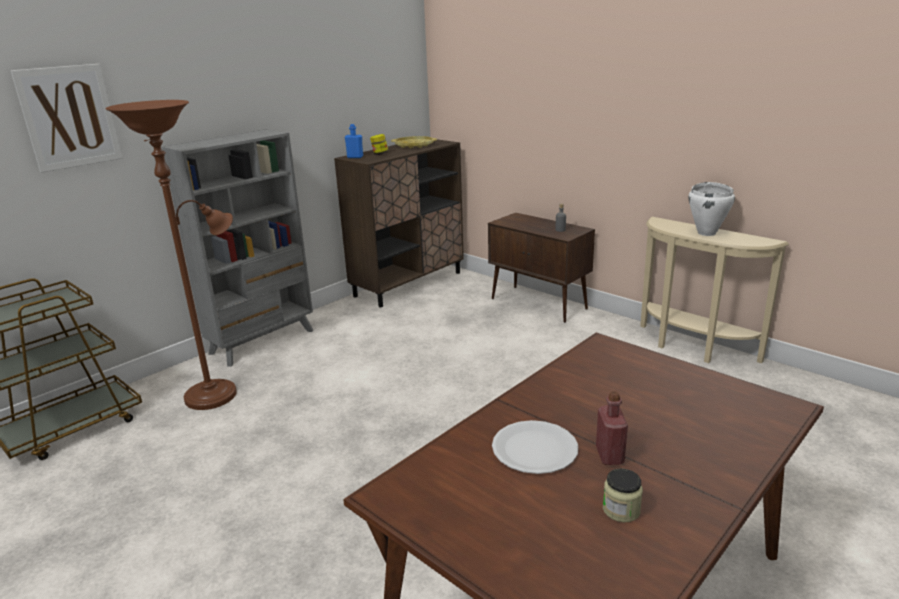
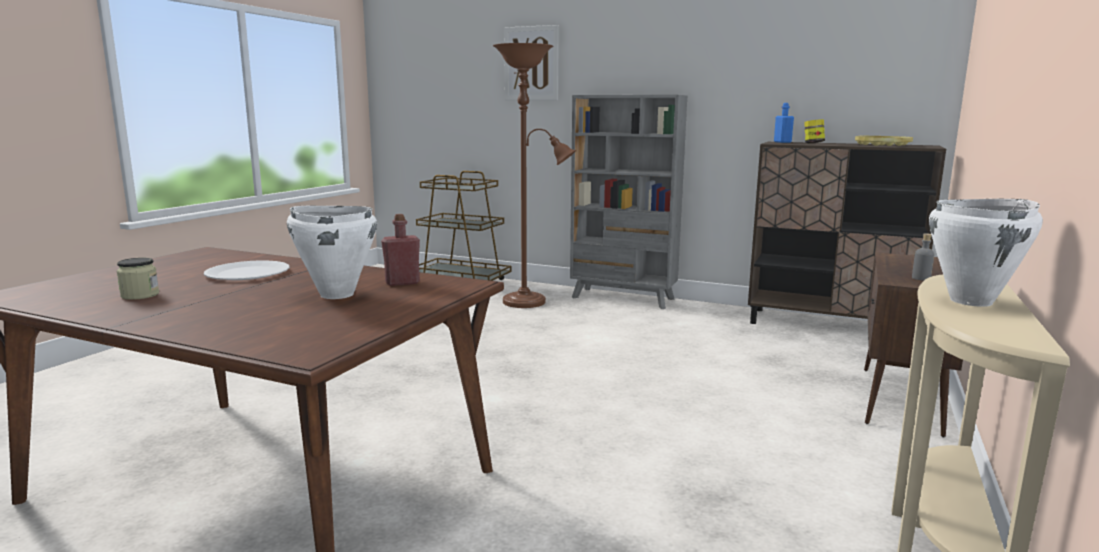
camera: 70 degrees right, 10 degrees down
red bottle [596,391,628,465] -> red bottle moved to [381,214,420,286]
none -> white cooking pot [287,206,377,299]

